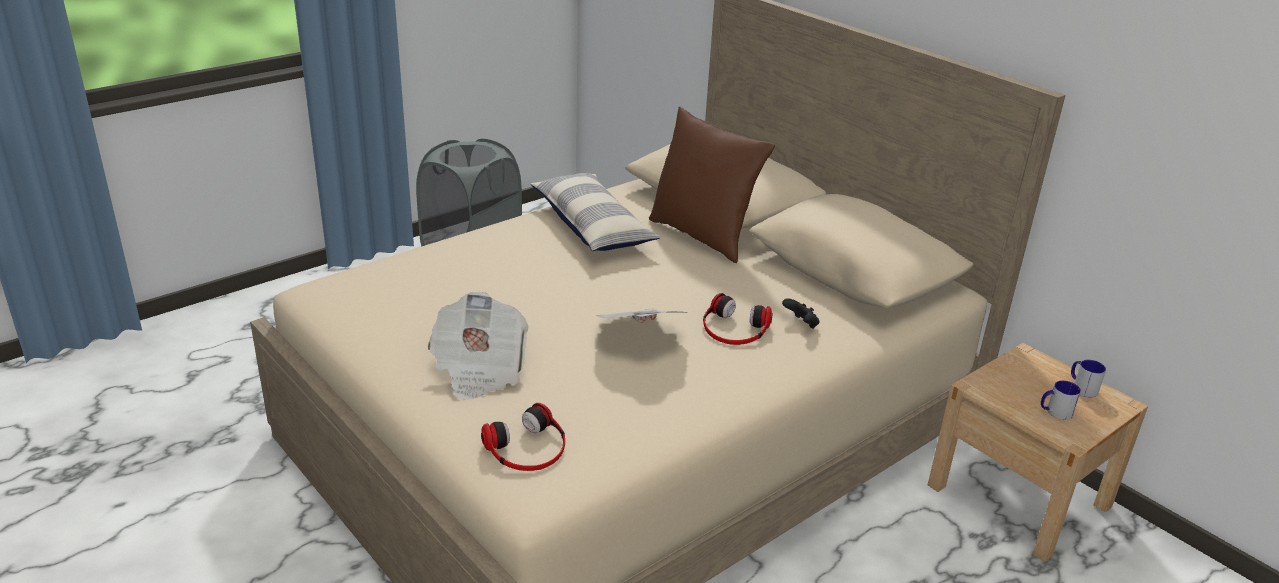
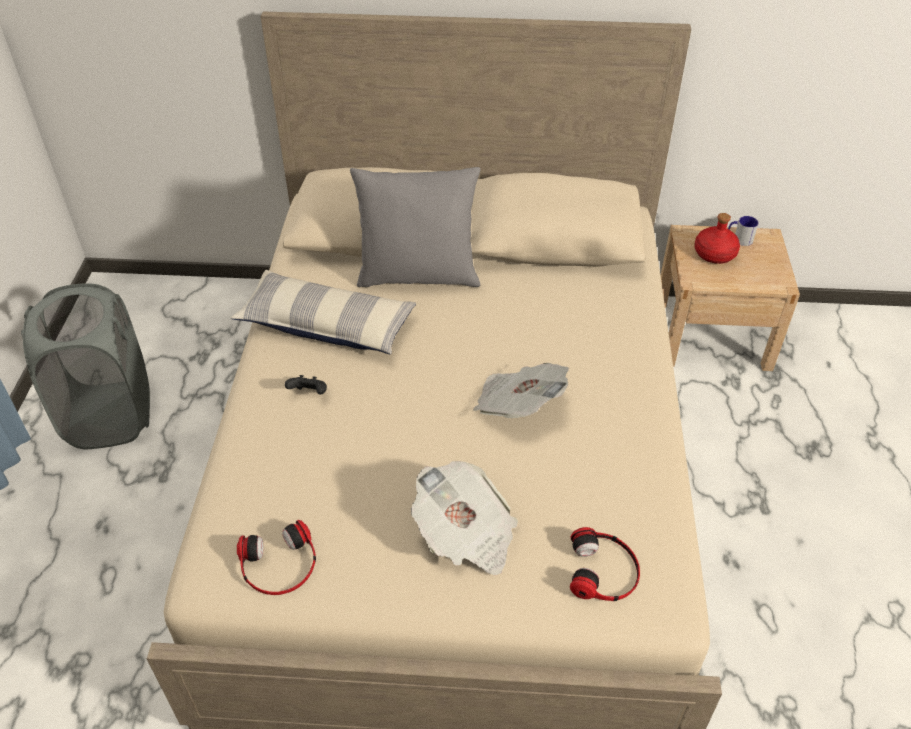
camera: 45 degrees left, 15 degrees up
brown pillow [649,107,775,263] -> grey pillow [350,167,481,287]
headphones [703,293,772,345] -> headphones moved to [237,520,316,595]
black game controller [782,298,820,329] -> black game controller moved to [285,375,327,395]
mug [1041,381,1081,420] -> none
none -> red bottle [694,213,740,264]

